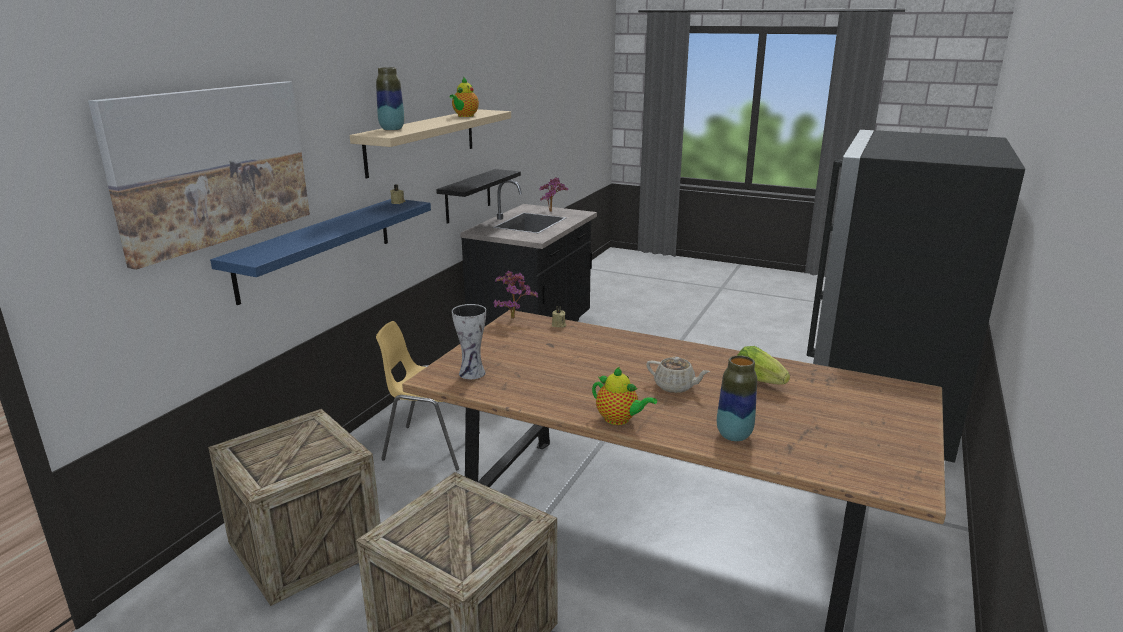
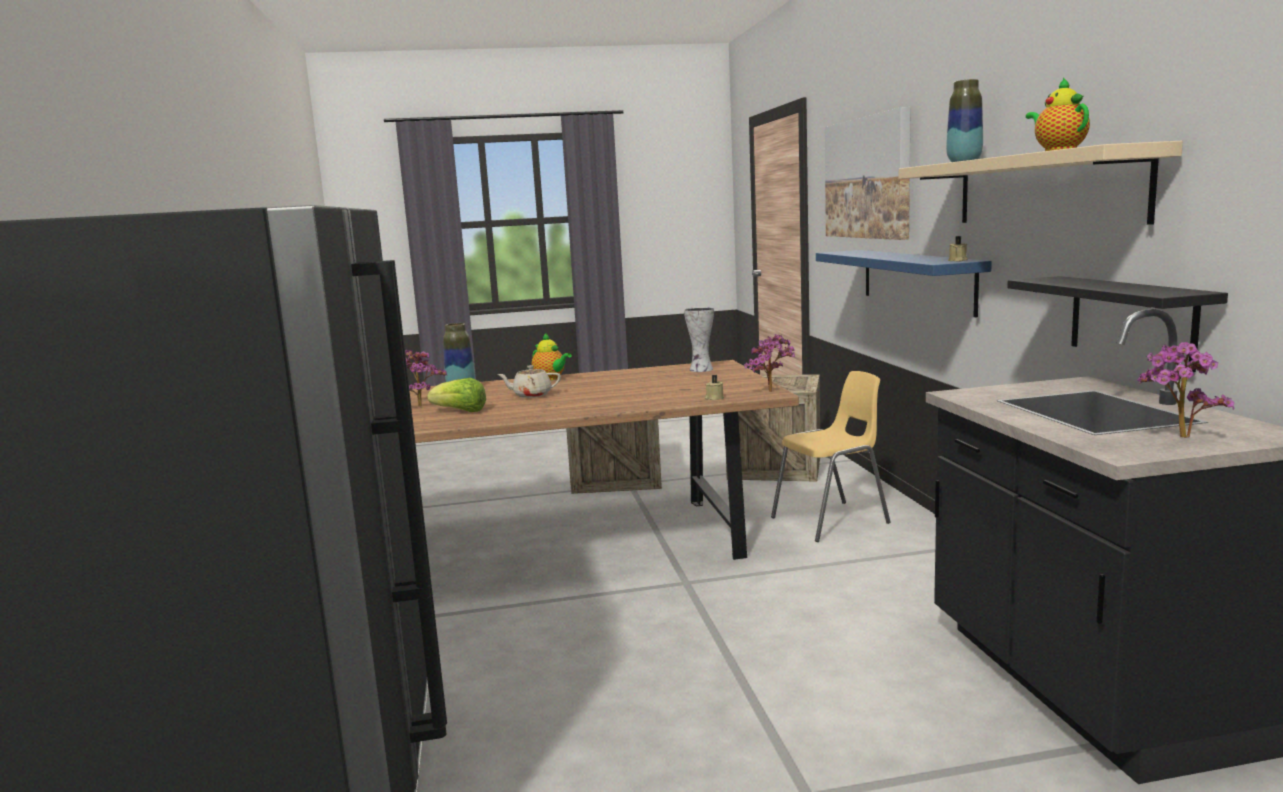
camera: 145 degrees right, 10 degrees down
teapot [592,367,657,425] -> teapot turned 135 degrees counterclockwise [532,333,572,380]
none -> potted plant [405,350,447,407]

